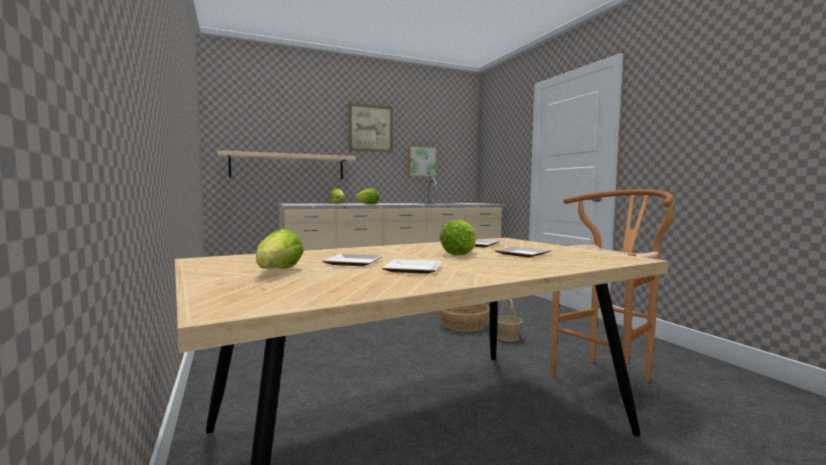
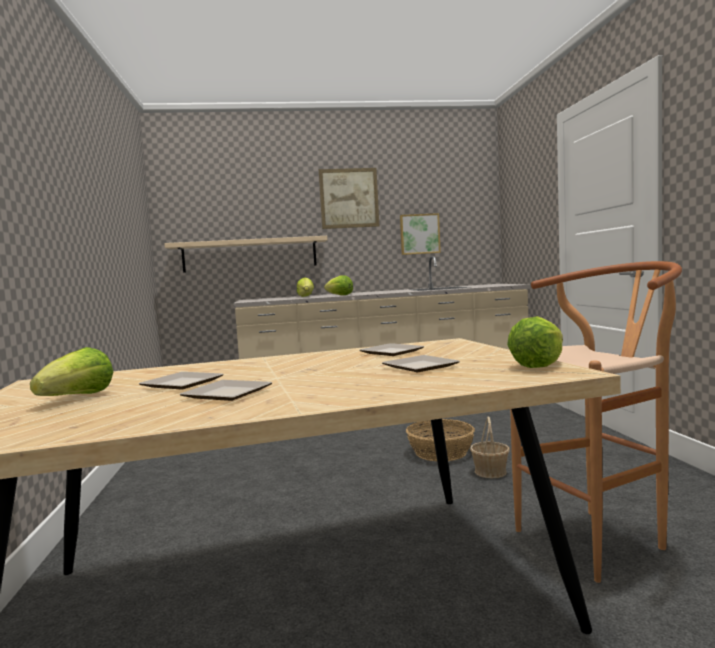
camera: 15 degrees right, 0 degrees up
lettuce [440,220,476,255] -> lettuce moved to [507,316,563,368]

